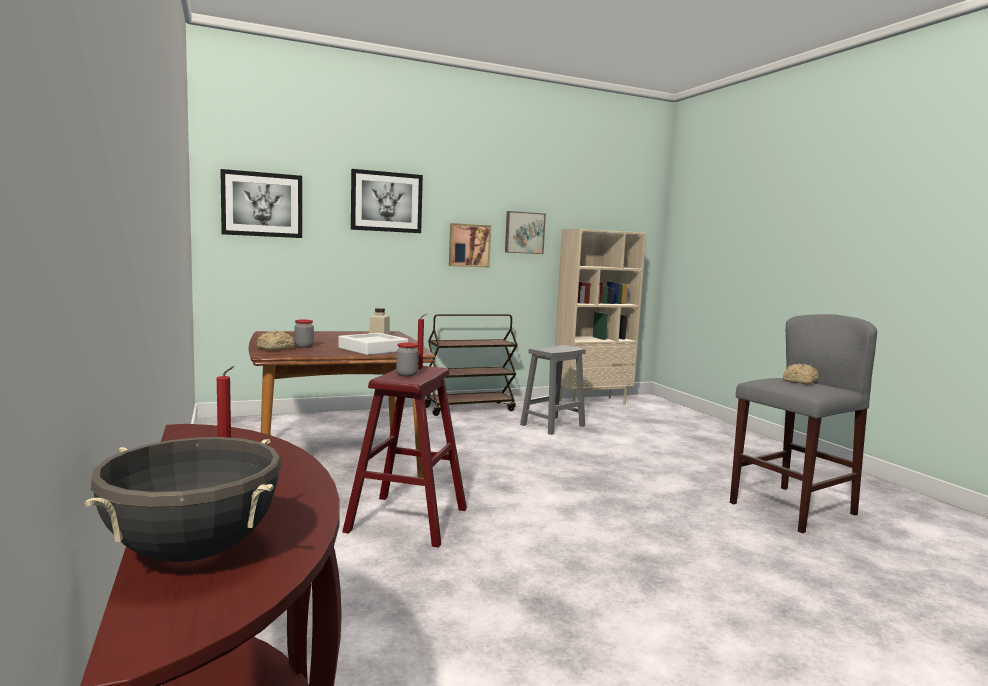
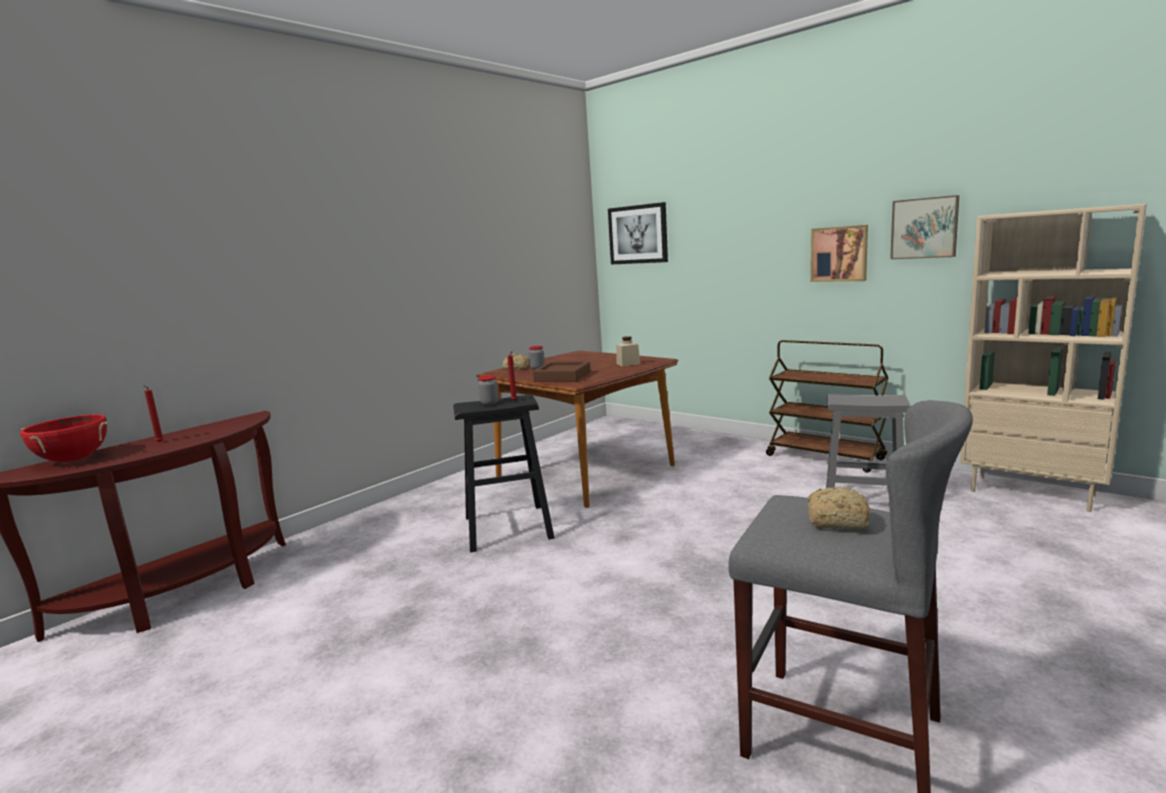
camera: 65 degrees right, 5 degrees up
black cooking pot [84,437,281,562] -> red cooking pot [20,414,108,462]
white tray [338,333,408,355] -> brown tray [533,361,591,382]
red stool [342,366,467,548] -> black stool [453,395,554,553]
picture [351,169,423,233] -> none

